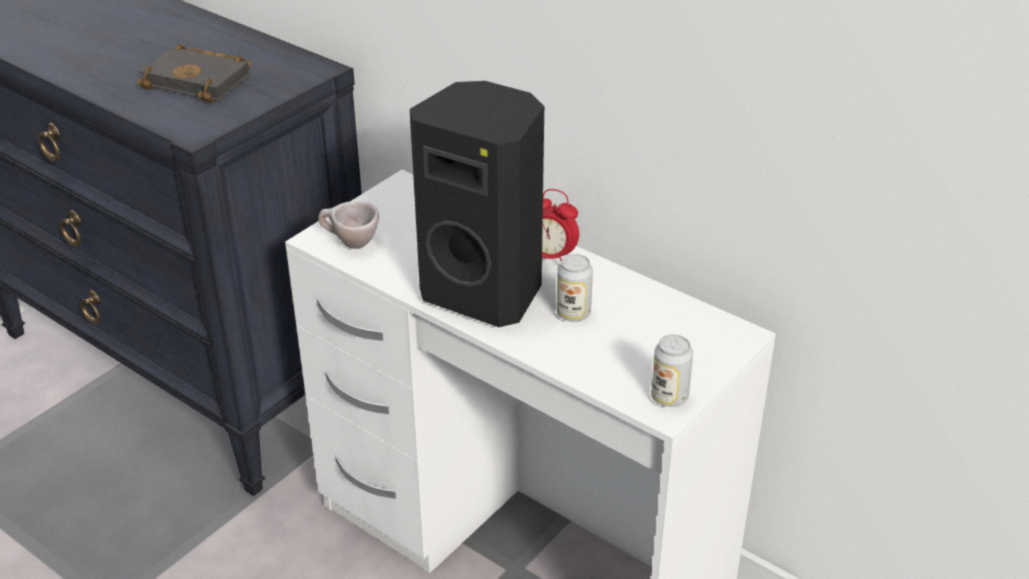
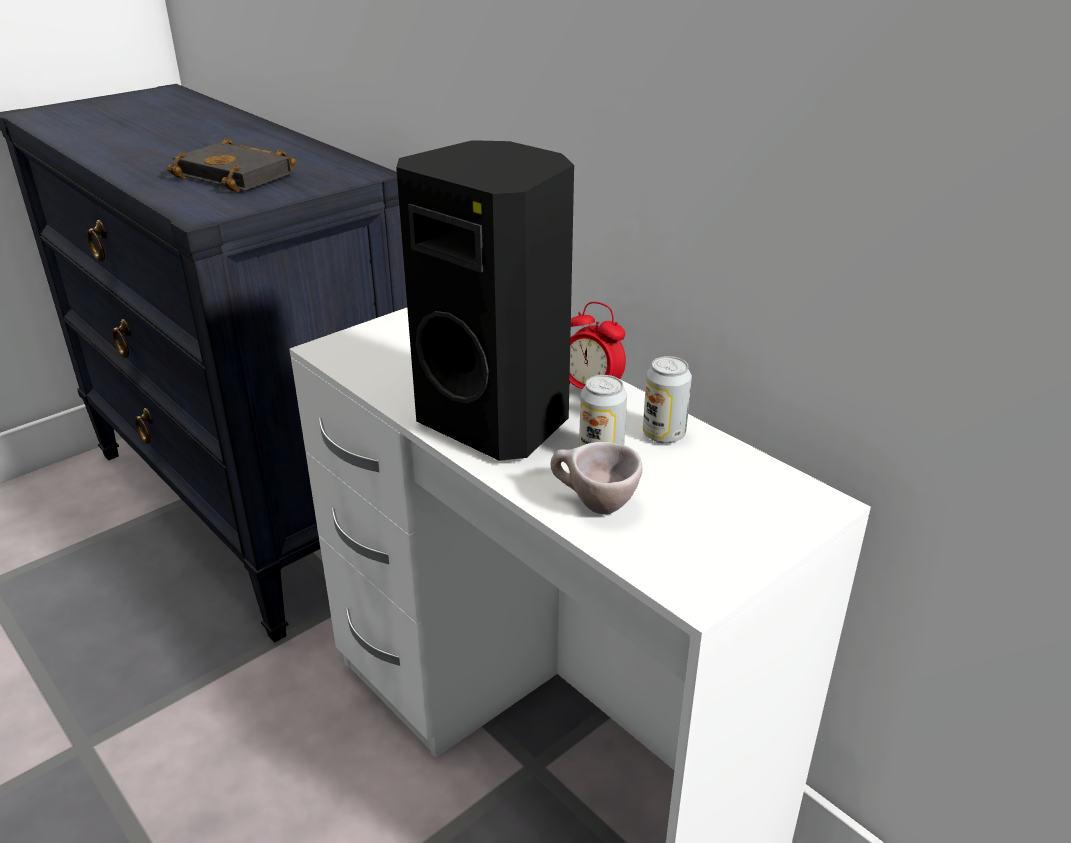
camera: 10 degrees right, 5 degrees down
beige cup [319,201,379,249] -> beige cup moved to [550,442,642,514]
can [651,335,693,407] -> can moved to [643,356,692,444]

